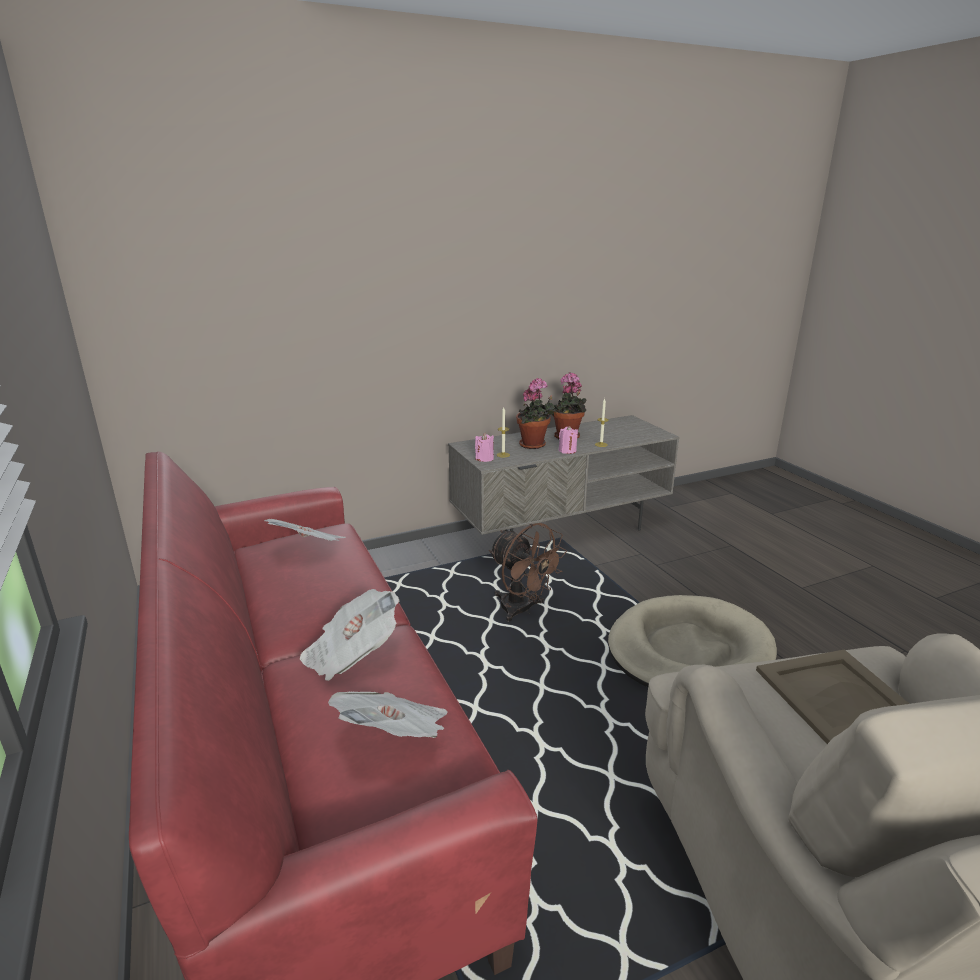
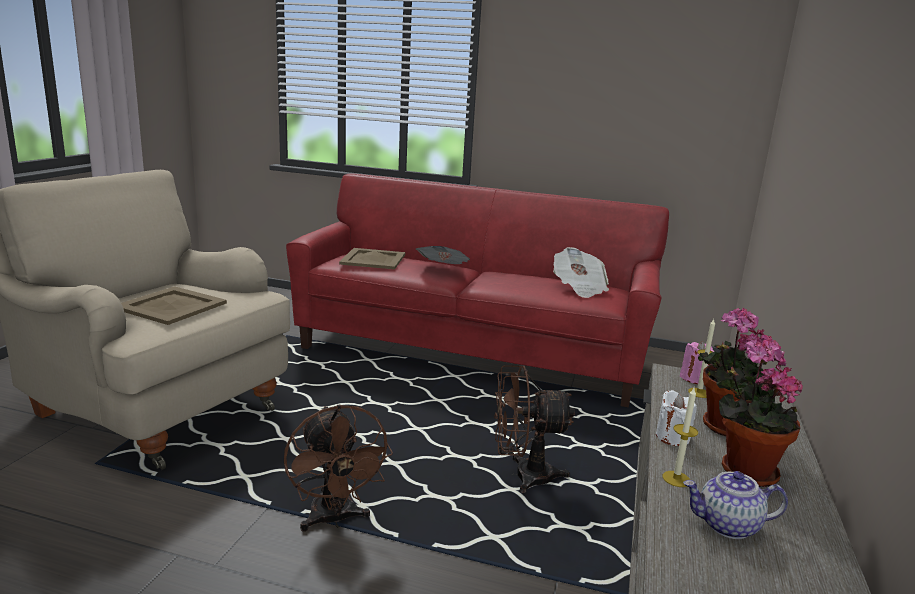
camera: 130 degrees right, 5 degrees down
newspaper [328,692,447,738] -> beige tray [339,248,405,269]
pink candle [559,426,578,454] -> white candle [656,390,697,446]
beige dog bed [608,595,777,687] -> brown fan [284,405,393,532]
none -> teapot [683,471,788,539]

